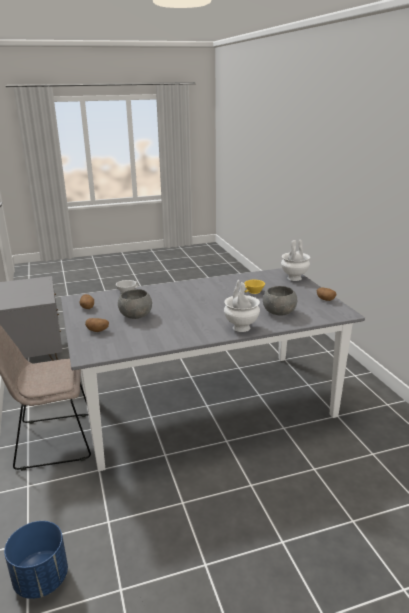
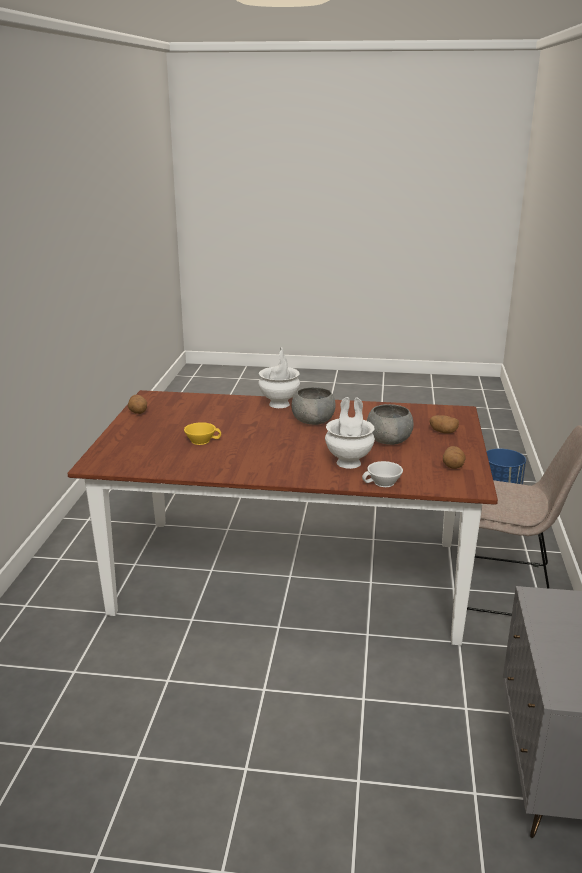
camera: 155 degrees left, 0 degrees up
grey dining table [61,268,365,471] -> brown dining table [67,390,498,645]
grey bowl [263,286,297,316] -> grey bowl moved to [292,387,336,425]
white vase [281,239,310,281] -> white vase moved to [325,397,375,469]

